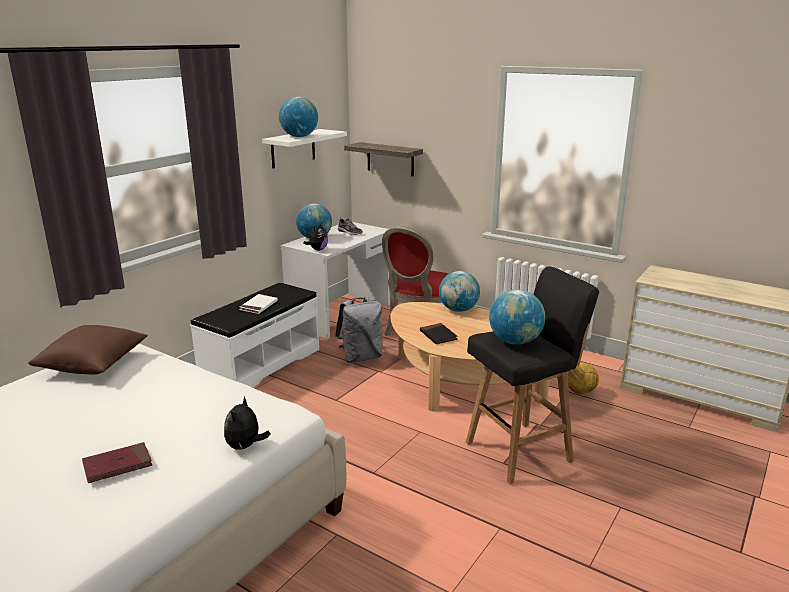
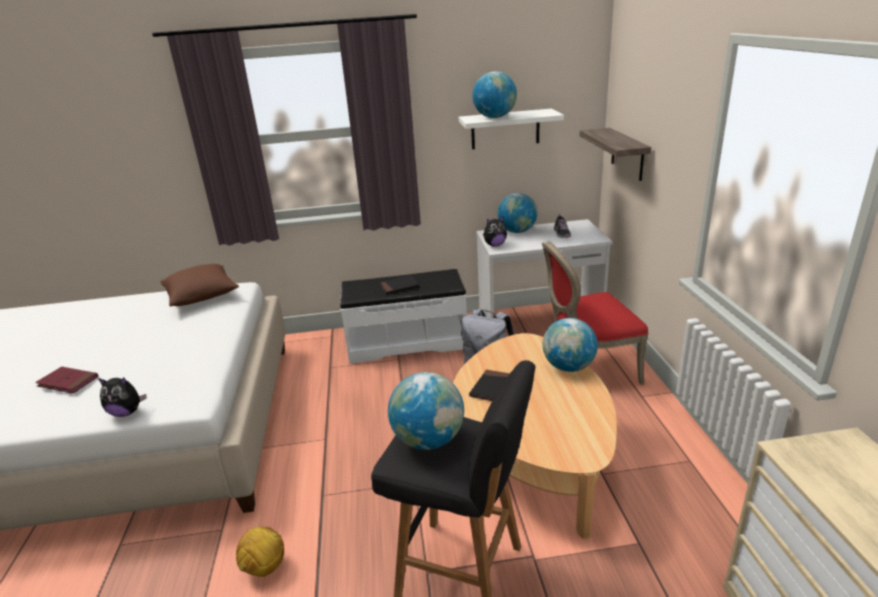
camera: 50 degrees right, 5 degrees up
plush toy [224,396,271,450] -> plush toy turned 150 degrees counterclockwise [98,378,147,417]
white book [240,294,278,314] -> black book [380,275,419,295]
football [567,363,599,394] -> football moved to [236,527,284,577]

